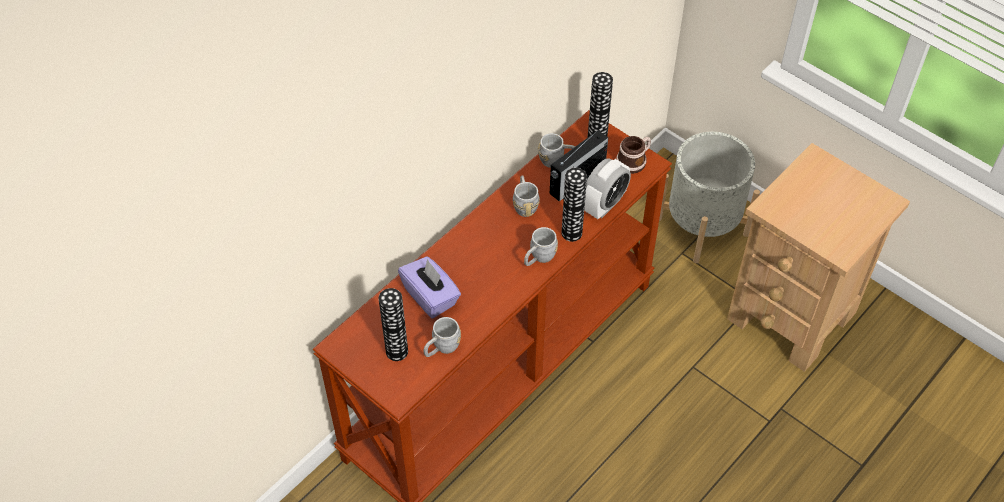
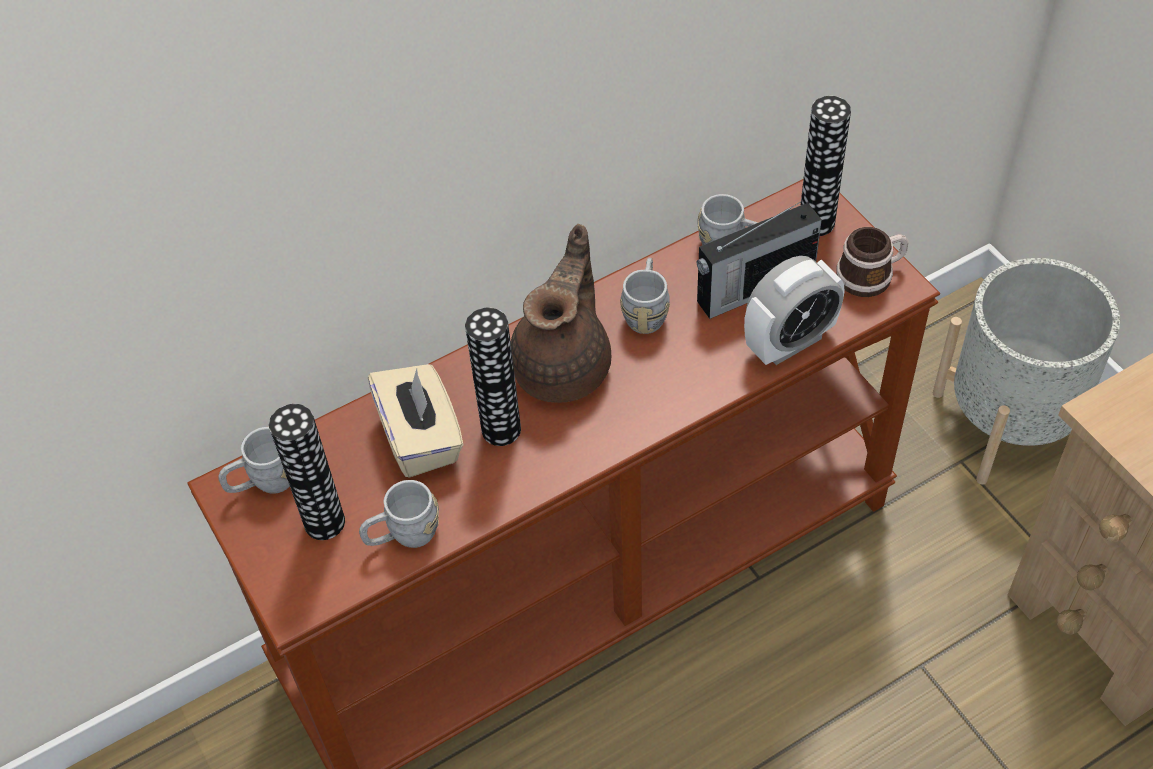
camera: 20 degrees right, 0 degrees up
purple tissue box [398,256,461,318] -> beige tissue box [368,364,463,478]
grey mug [524,227,558,266] -> grey mug moved to [218,427,290,494]
vase [562,168,587,242] -> vase moved to [465,308,521,446]
none -> brown teapot [511,224,611,402]

